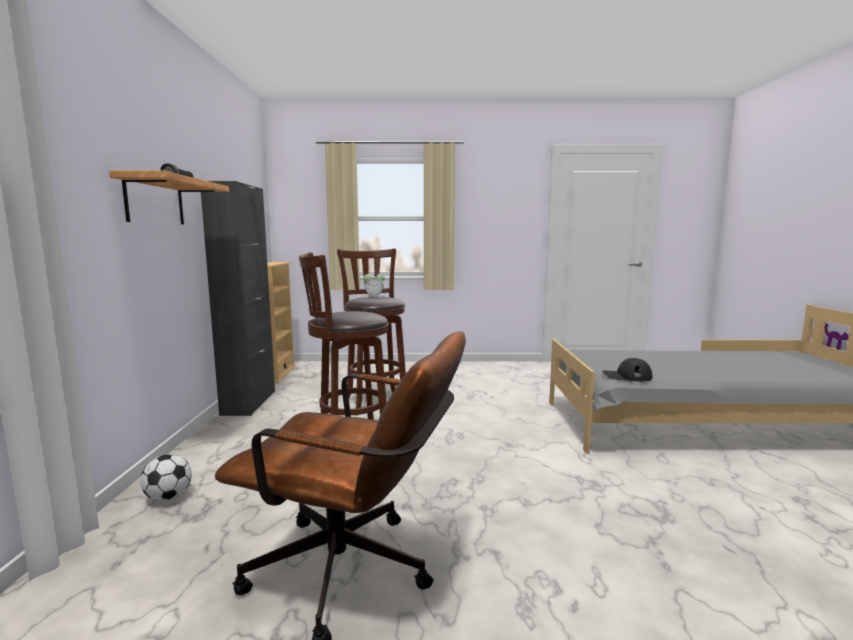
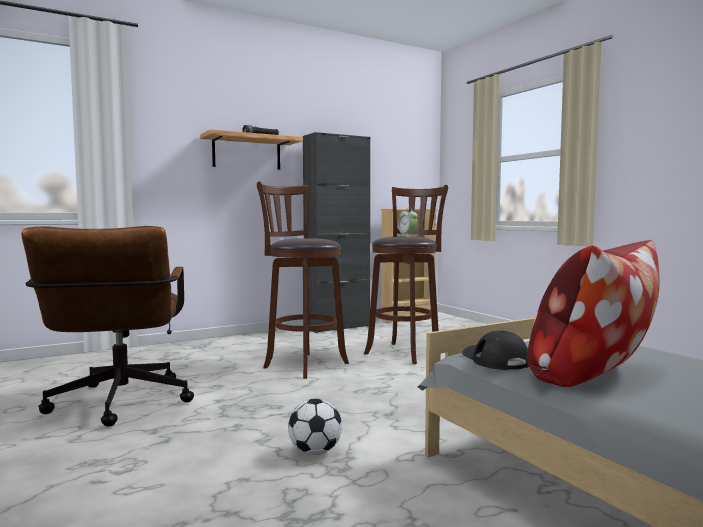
camera: 60 degrees right, 5 degrees down
football [140,454,192,501] -> football moved to [288,399,342,455]
none -> pillow [527,240,660,387]

